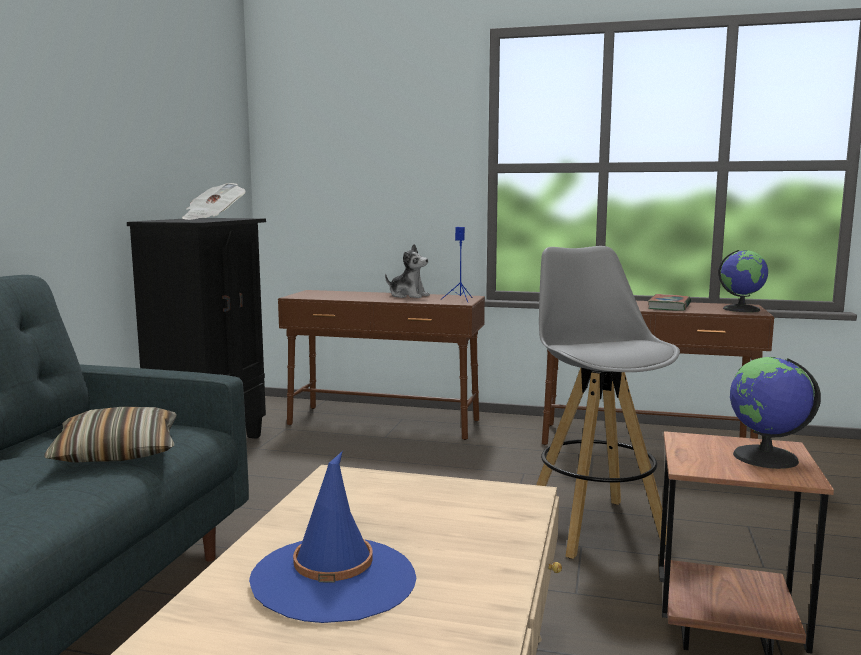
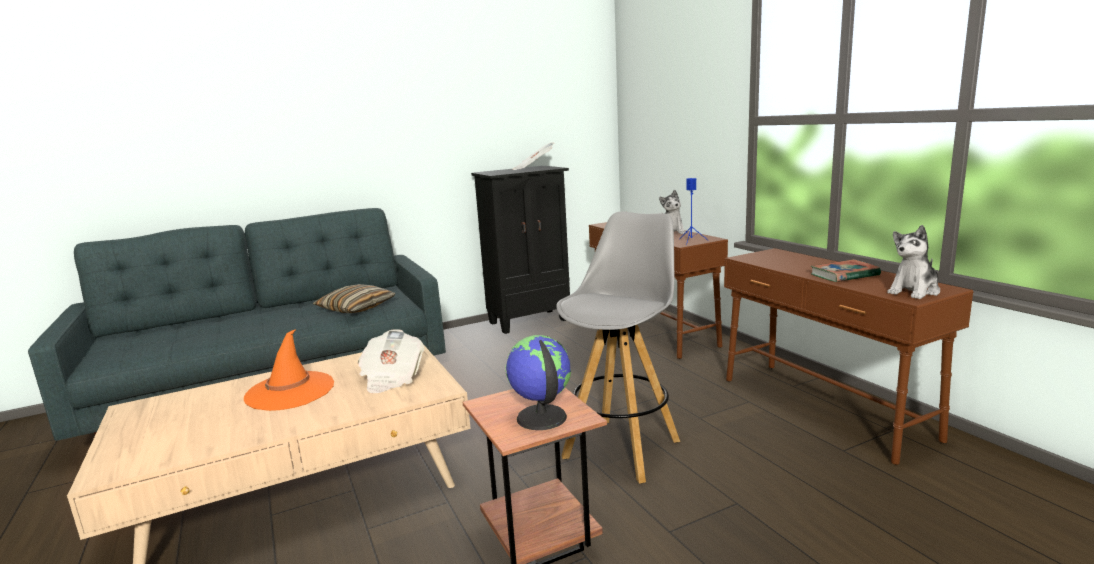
camera: 50 degrees right, 5 degrees up
blue hat [249,451,416,623] -> orange hat [244,329,334,411]
globe [718,250,768,312] -> plush toy [887,225,940,299]
none -> newspaper [358,329,424,394]

